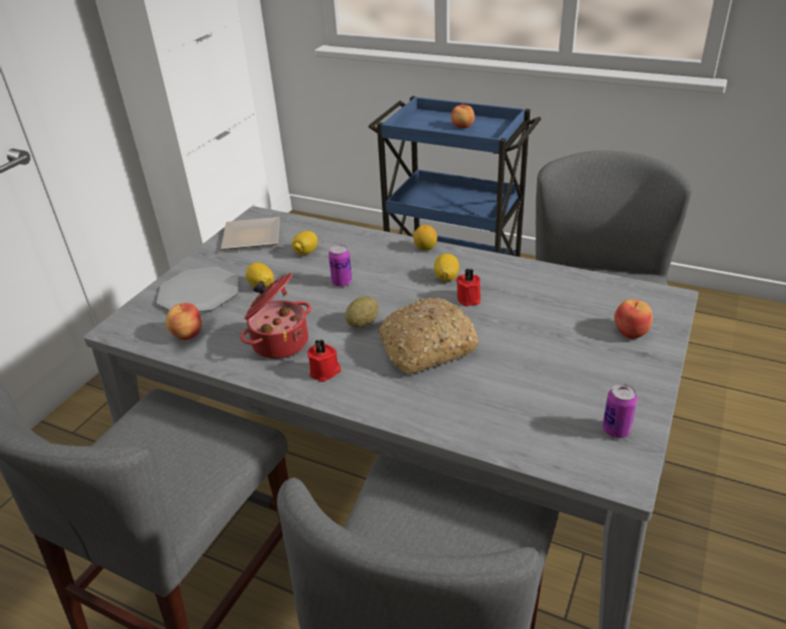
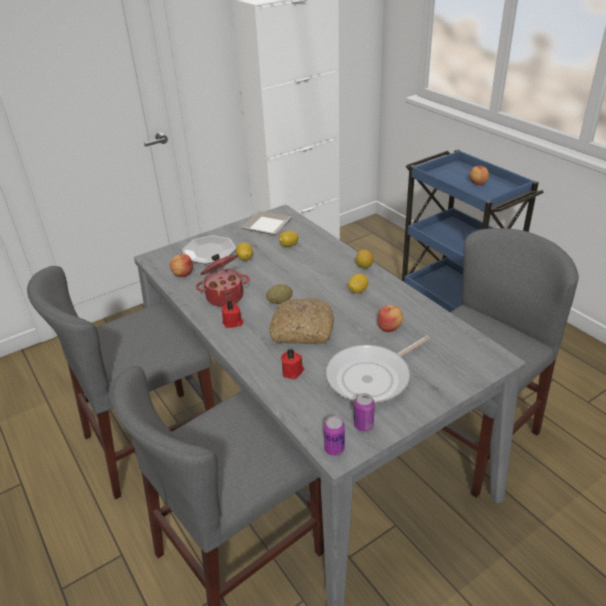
camera: 30 degrees right, 0 degrees up
can [328,245,352,287] -> can moved to [324,416,345,456]
red candle [456,268,481,306] -> red candle moved to [281,349,304,379]
apple [614,299,652,339] -> apple moved to [377,305,403,332]
none -> frying pan [326,336,430,403]

